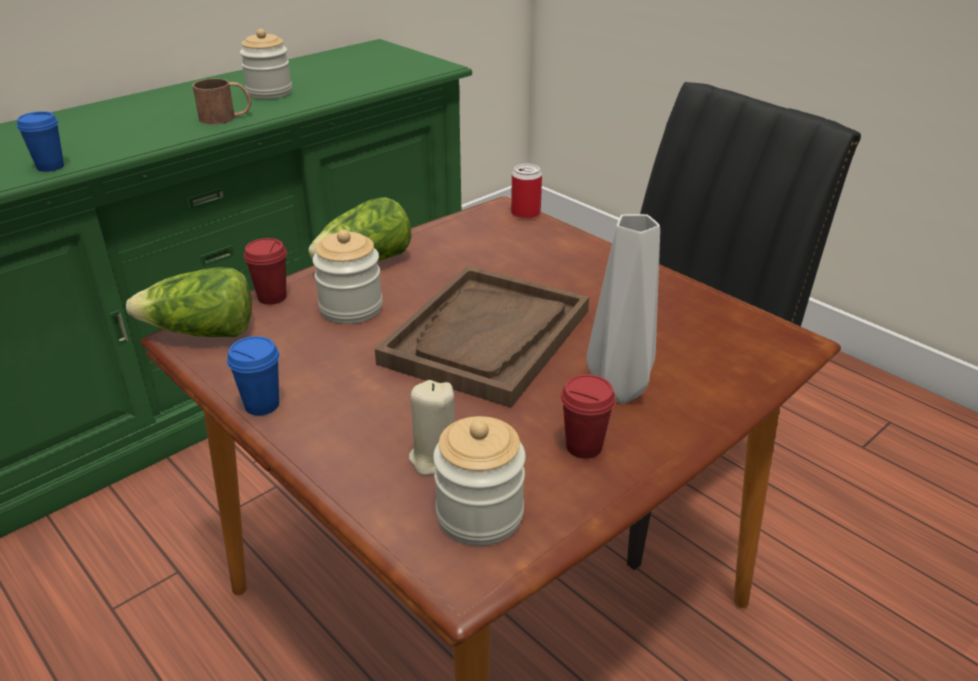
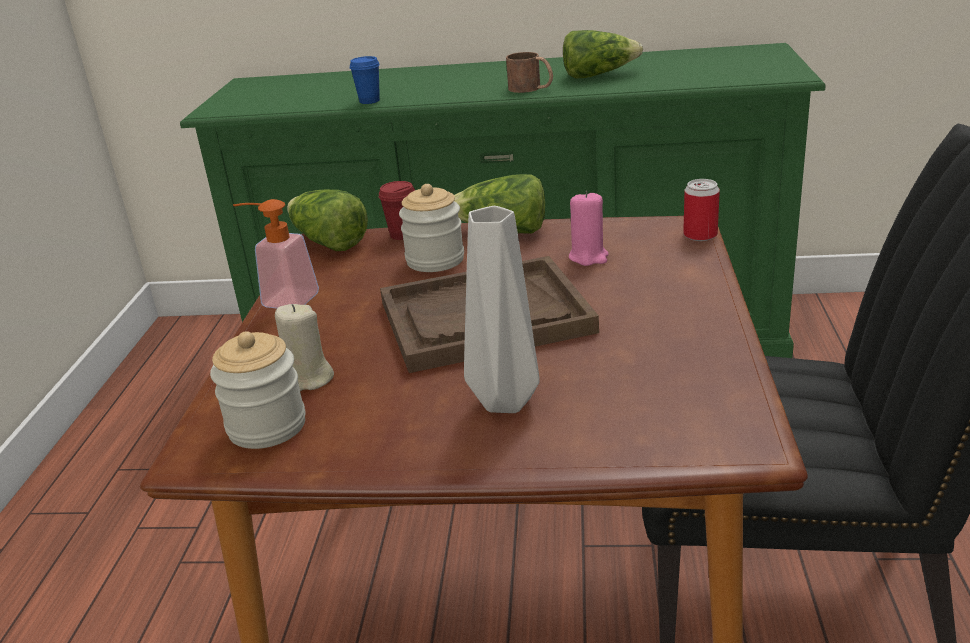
camera: 50 degrees right, 5 degrees down
blue cup [227,336,279,416] -> soap dispenser [233,199,319,309]
jar [240,29,292,99] -> lettuce [563,30,643,78]
red cup [561,374,616,459] -> none
none -> pink candle [569,191,609,266]

